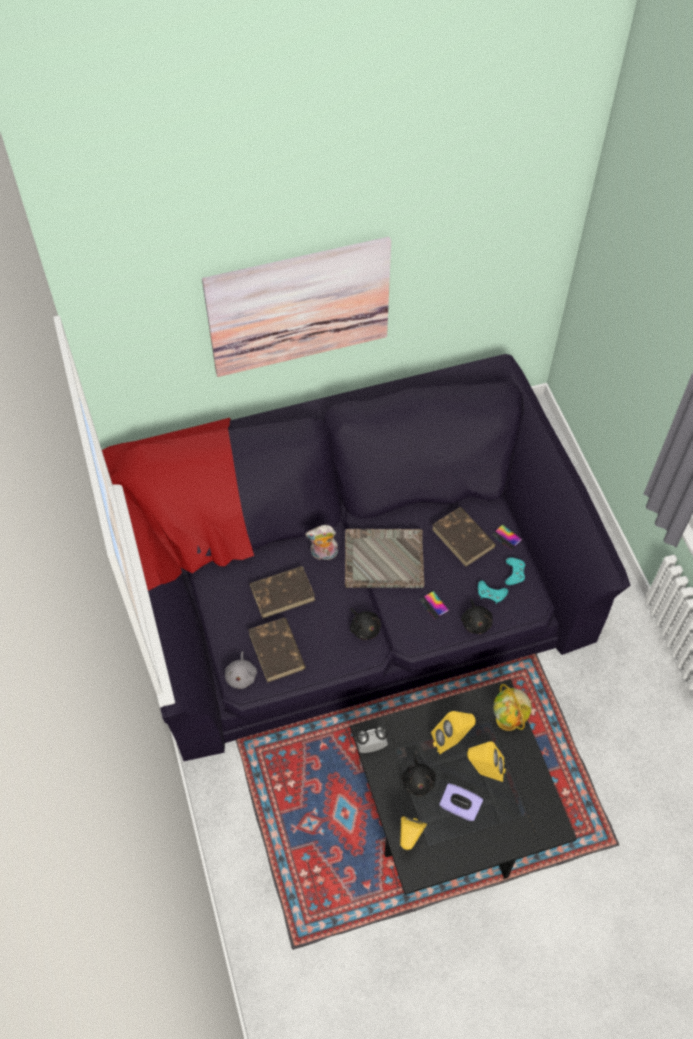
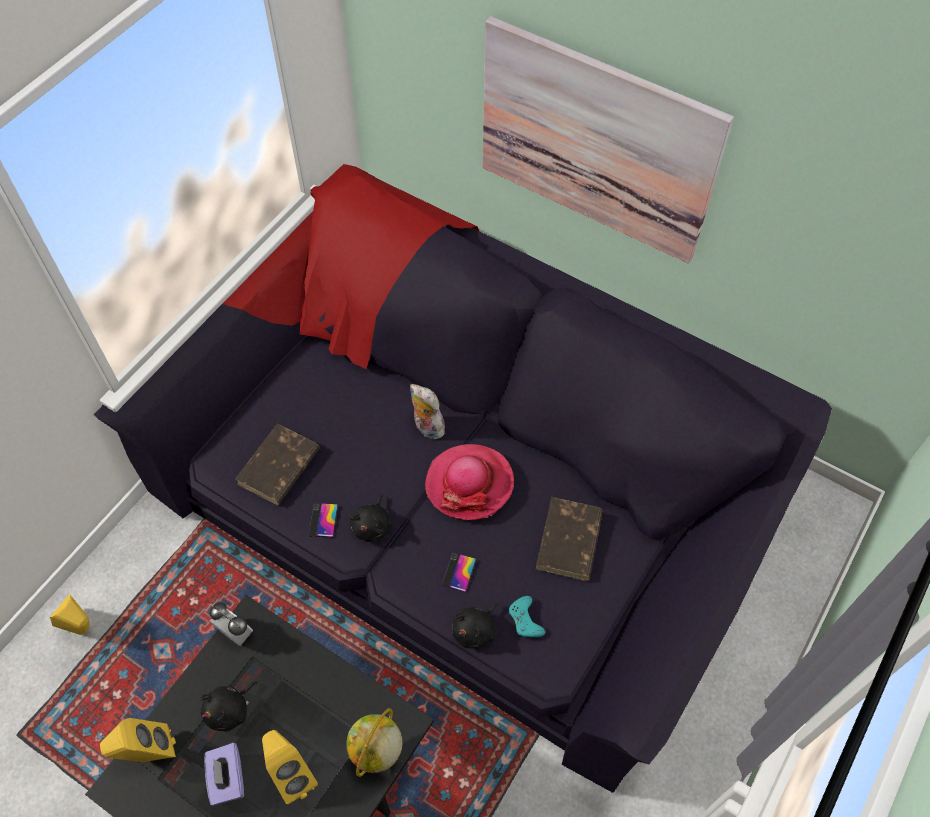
camera: 50 degrees right, 0 degrees up
grey plush toy [225,651,257,689] -> none
brown book [250,566,316,618] -> none
grey tray [345,529,424,588] -> hat [425,444,514,520]
yellow speaker [431,711,476,754] -> yellow speaker moved to [50,594,90,635]
phone [492,524,523,551] -> phone moved to [309,503,338,537]
turquoise game controller [505,558,525,585] -> none

